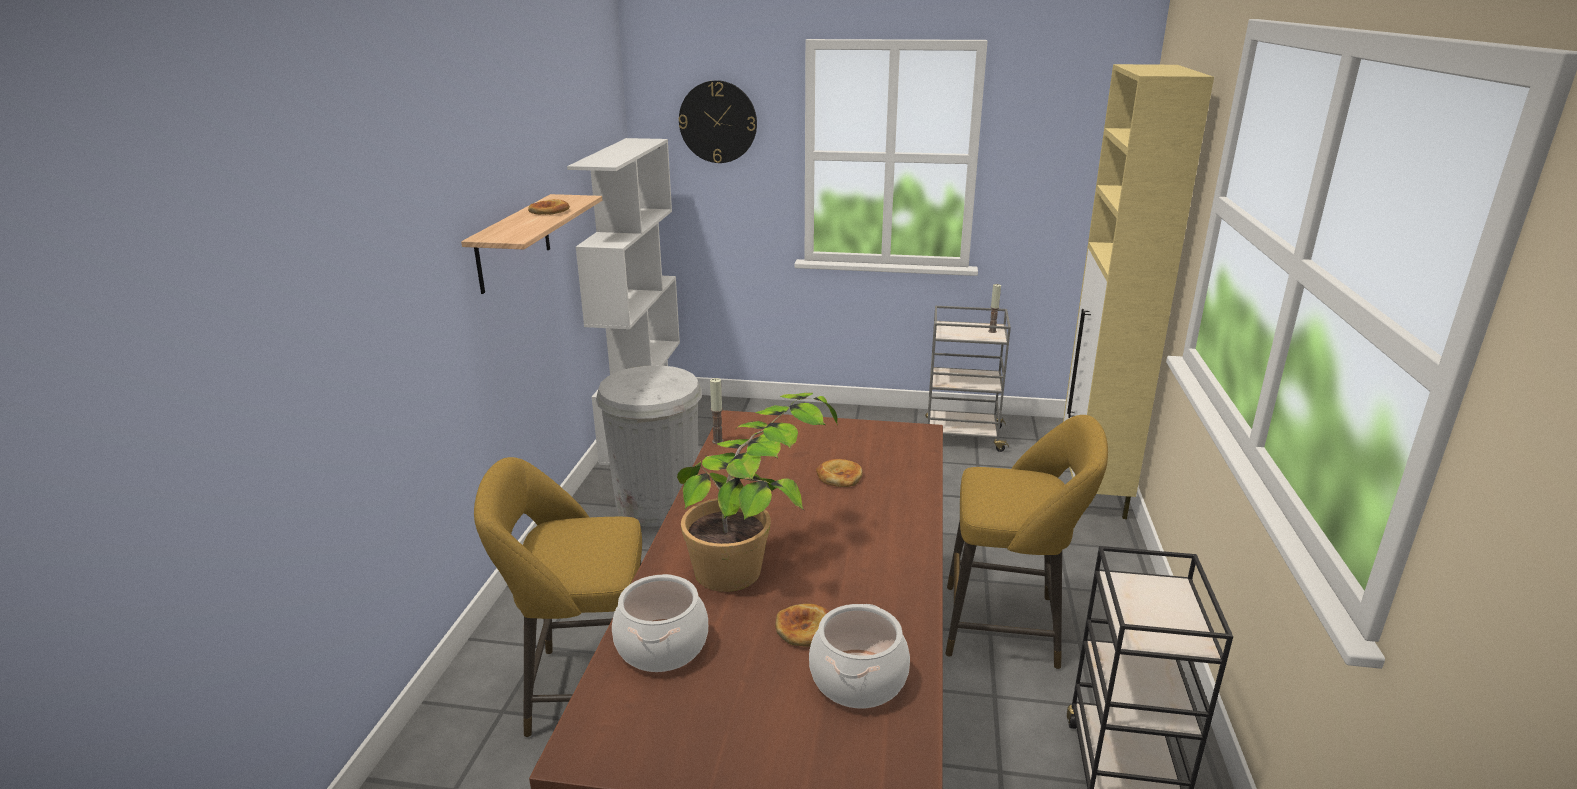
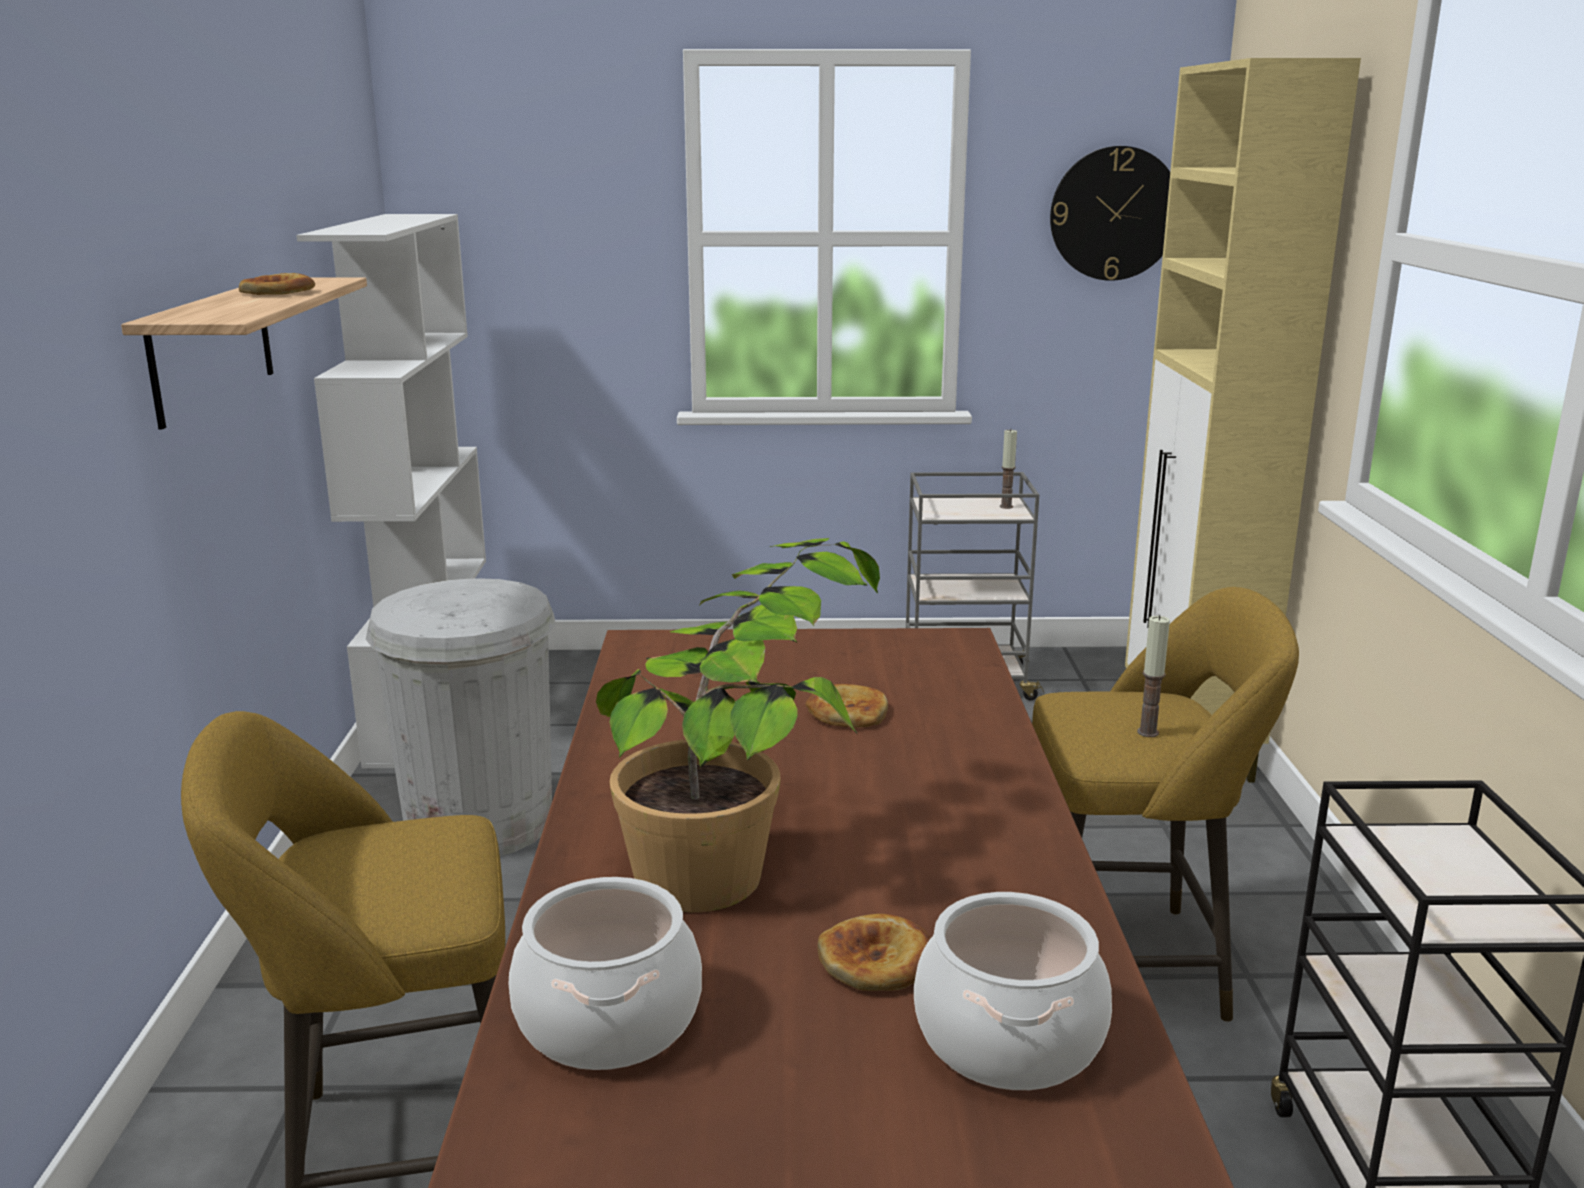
camera: 10 degrees left, 5 degrees down
wall clock [679,80,757,163] -> wall clock moved to [1050,146,1170,281]
candle [710,378,724,444] -> candle moved to [1137,615,1170,737]

